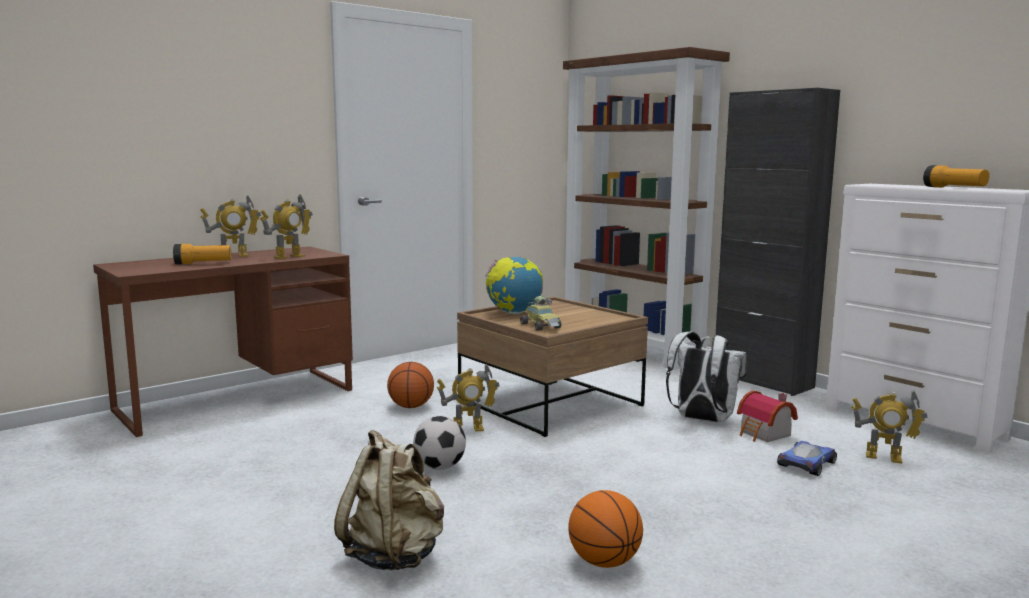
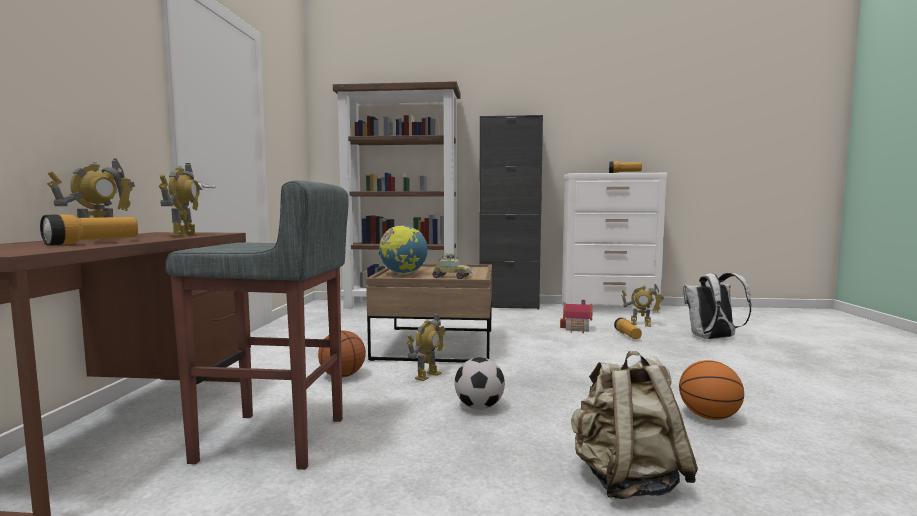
camera: 45 degrees left, 5 degrees down
white backpack [666,332,746,422] -> white backpack moved to [683,273,752,339]
toy car [777,441,837,476] -> flashlight [614,317,642,339]
toy robot [851,390,928,464] -> toy robot turned 45 degrees clockwise [621,284,664,327]
none -> grey stool [165,180,349,470]

